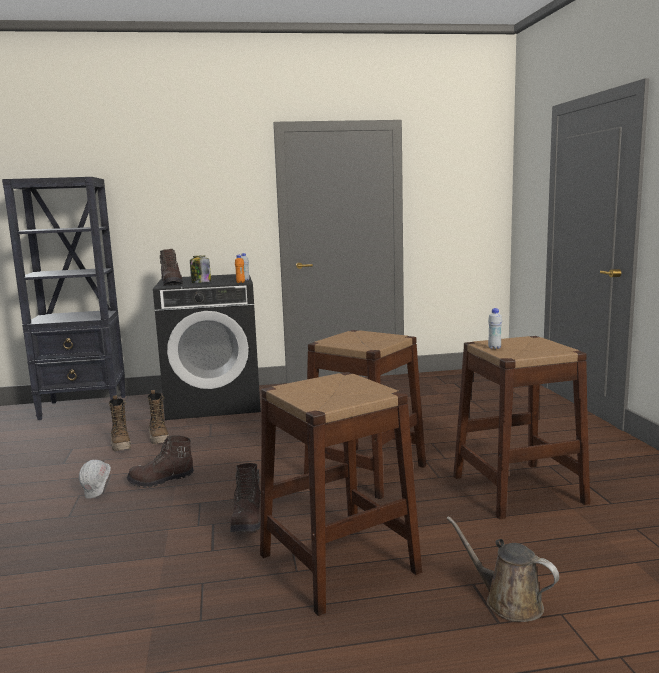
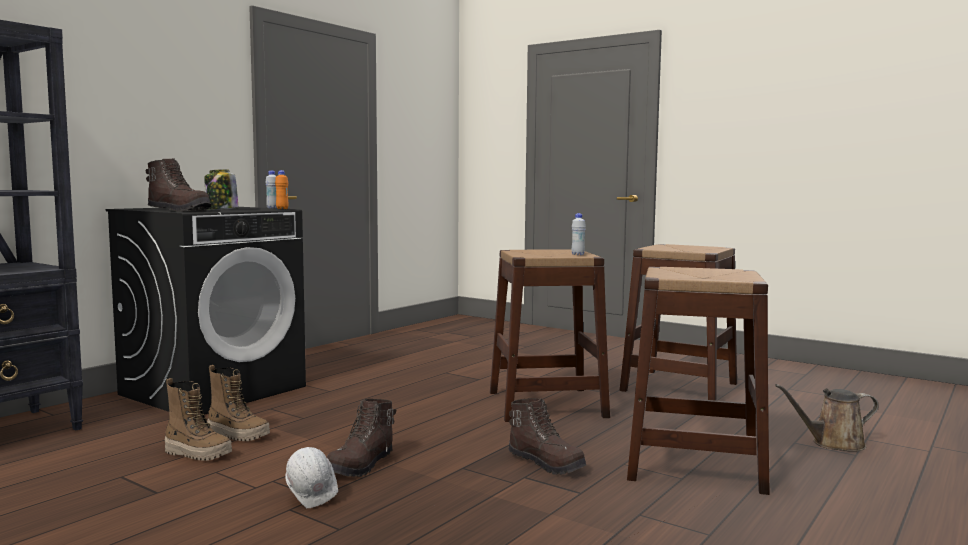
camera: 45 degrees left, 5 degrees down
white bottle [488,308,502,349] -> white bottle moved to [572,213,586,255]

